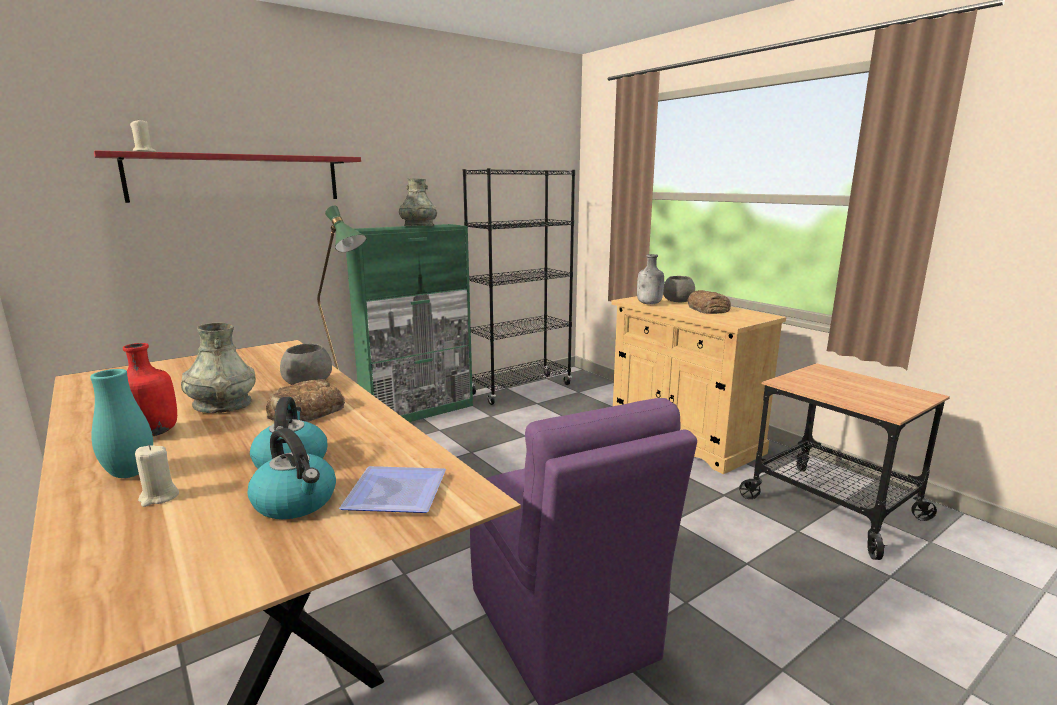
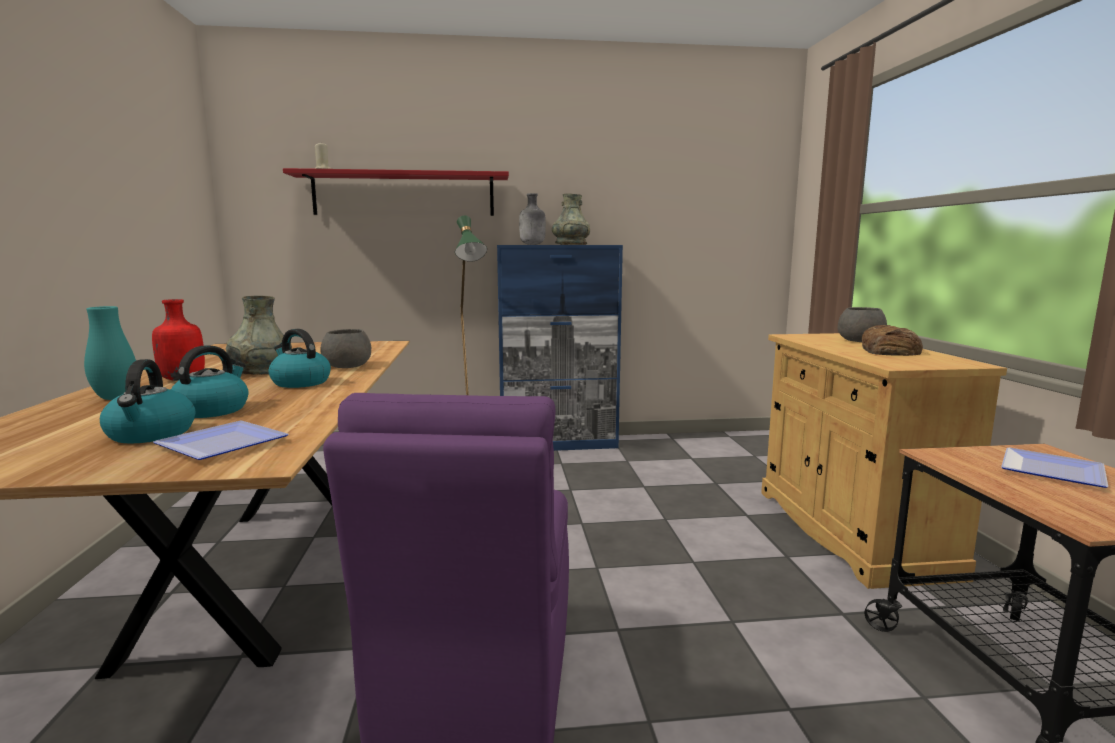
camera: 30 degrees right, 5 degrees down
beige candle [135,445,179,507] -> none
bread [266,379,345,422] -> kettle [269,329,331,388]
green cabinet [346,224,473,422] -> blue cabinet [497,245,623,451]
black bookcase [463,168,575,405] -> none
grey bottle [637,254,664,305] -> grey bottle moved to [519,193,546,245]
none -> plate [1001,448,1108,488]

